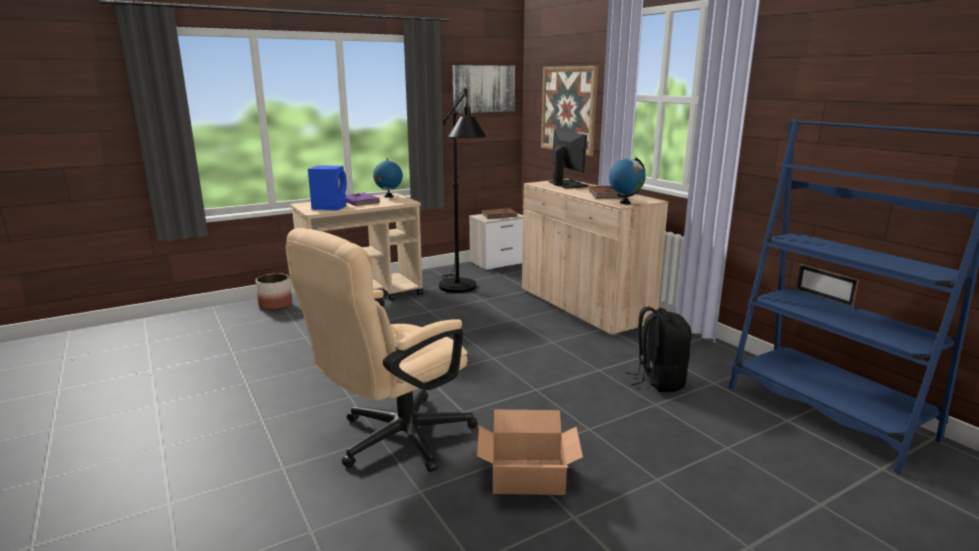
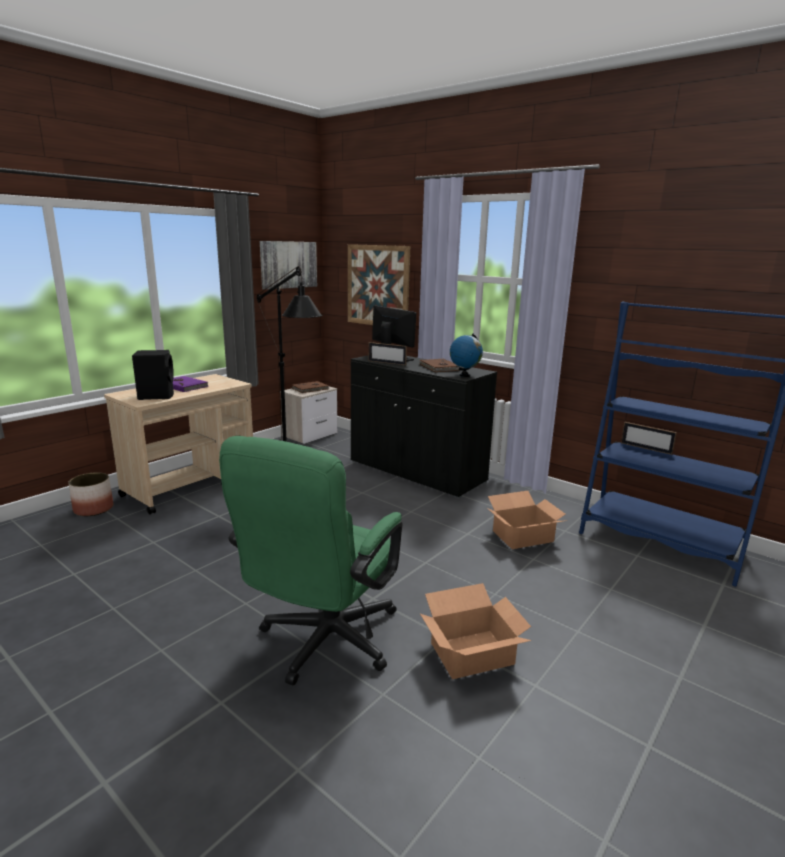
camera: 20 degrees left, 0 degrees up
beige office chair [285,228,478,472] -> green office chair [219,436,403,686]
blue speaker [308,165,347,210] -> black speaker [132,350,174,400]
globe [373,159,403,198] -> none
beige cabinet [522,179,669,337] -> black cabinet [351,355,497,498]
black backpack [626,307,691,392] -> cardboard box [487,491,568,549]
none -> picture frame [369,342,407,365]

